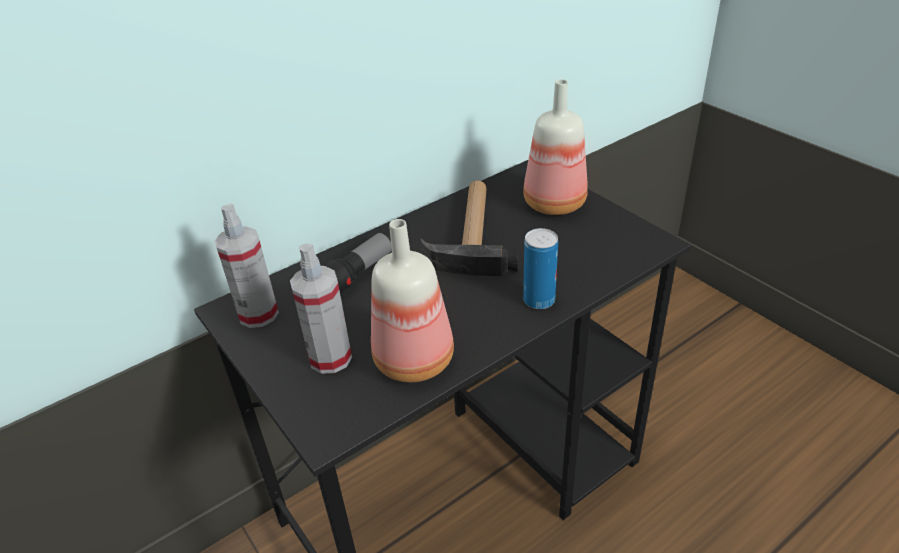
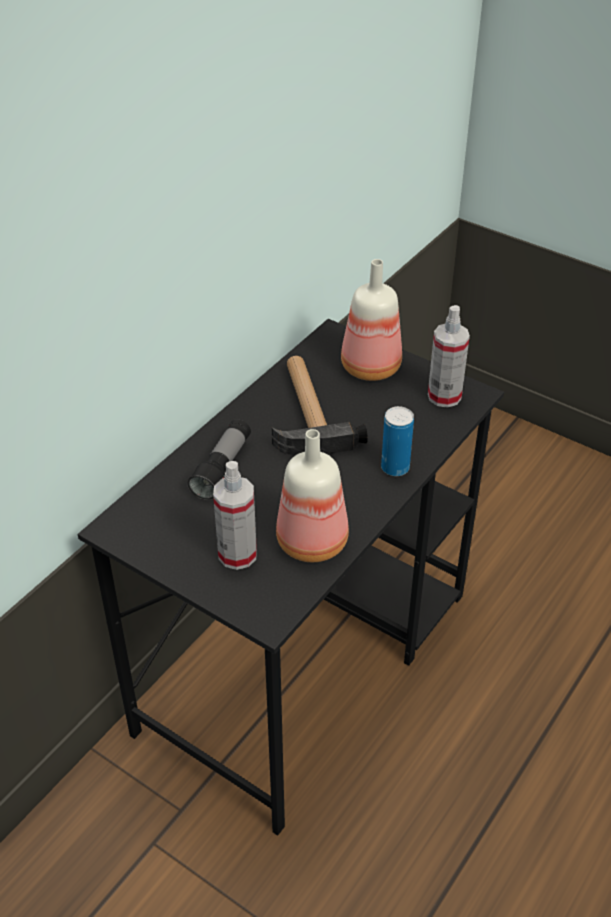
camera: 20 degrees left, 5 degrees up
spray bottle [215,204,279,328] -> spray bottle moved to [428,305,470,408]

